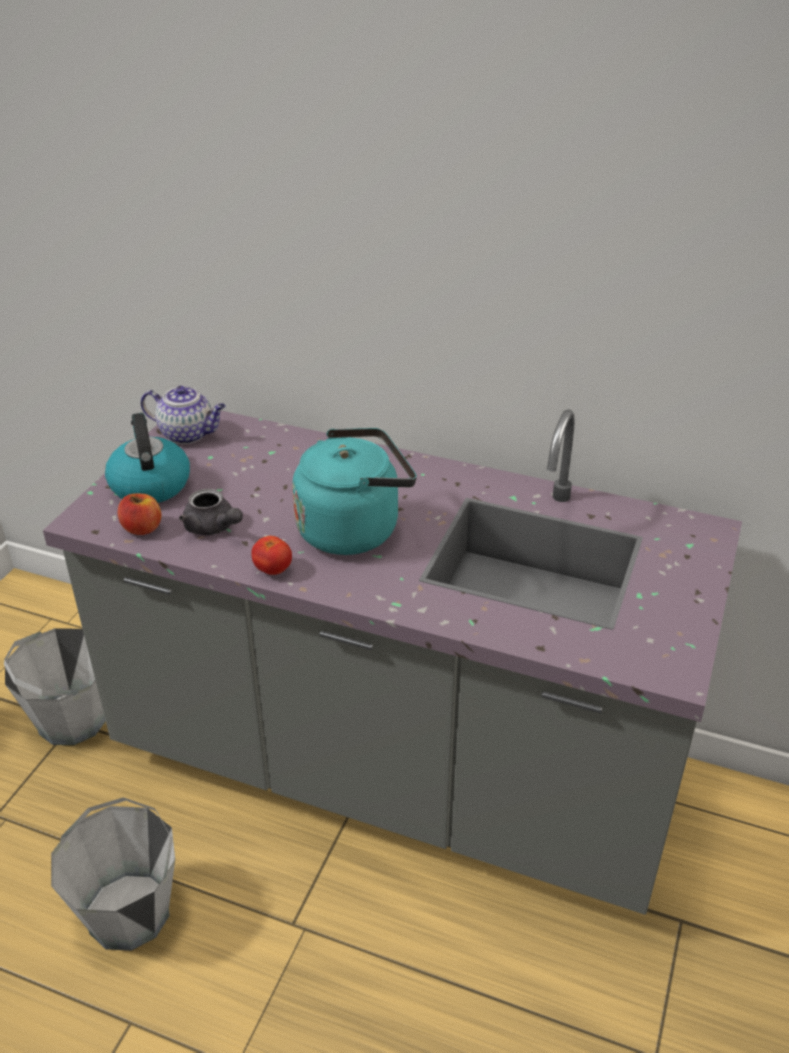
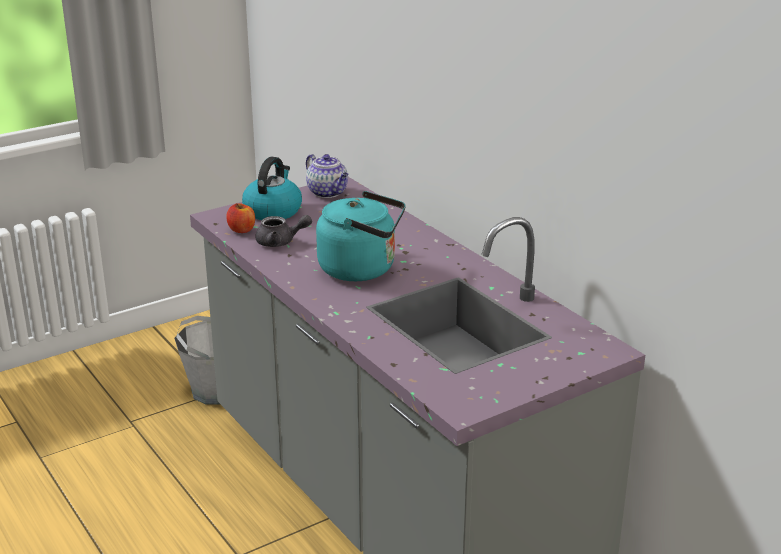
camera: 35 degrees right, 10 degrees down
grey bucket [51,797,175,951] -> none
grey teapot [179,489,243,535] -> grey teapot turned 75 degrees counterclockwise [255,215,312,247]
tomato [251,536,292,575] -> none

